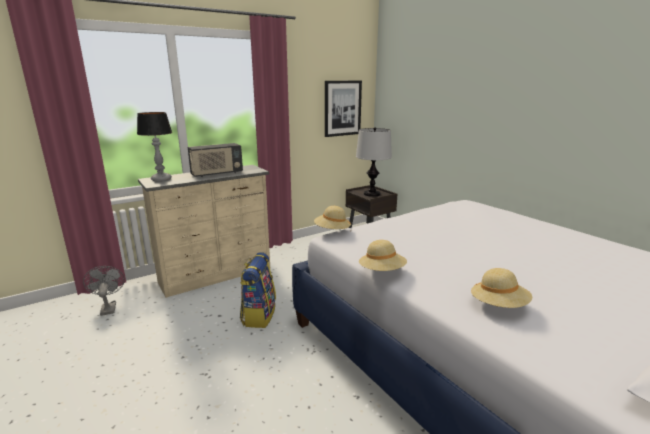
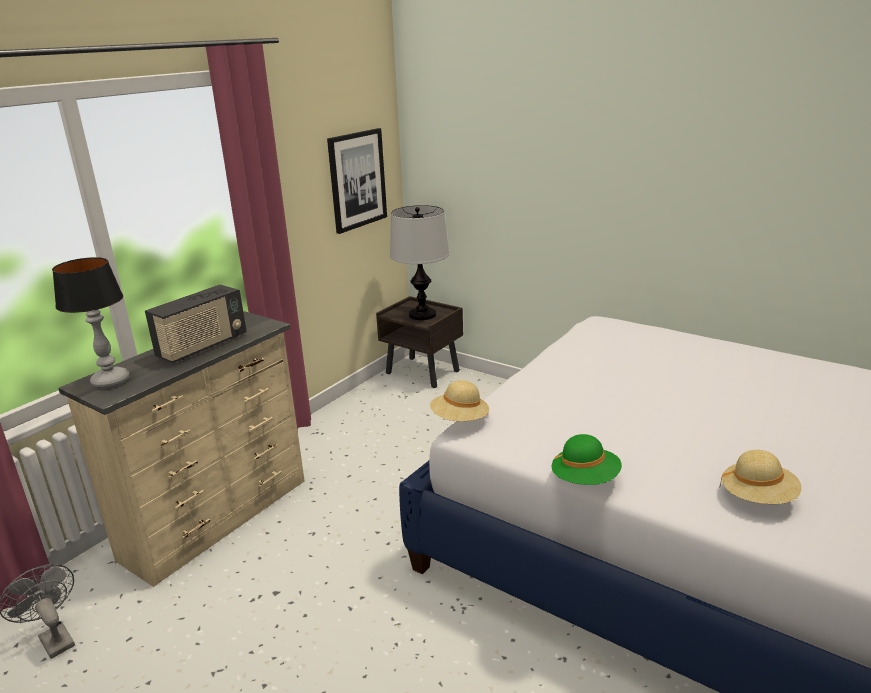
camera: 20 degrees left, 5 degrees up
backpack [240,252,276,328] -> none
beige hat [359,240,407,271] -> green hat [552,434,622,485]

